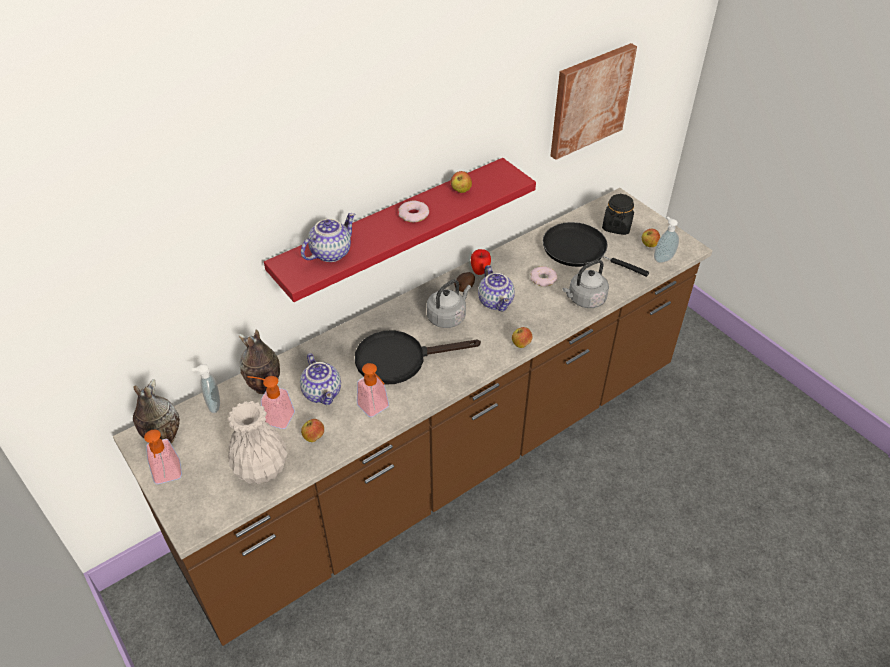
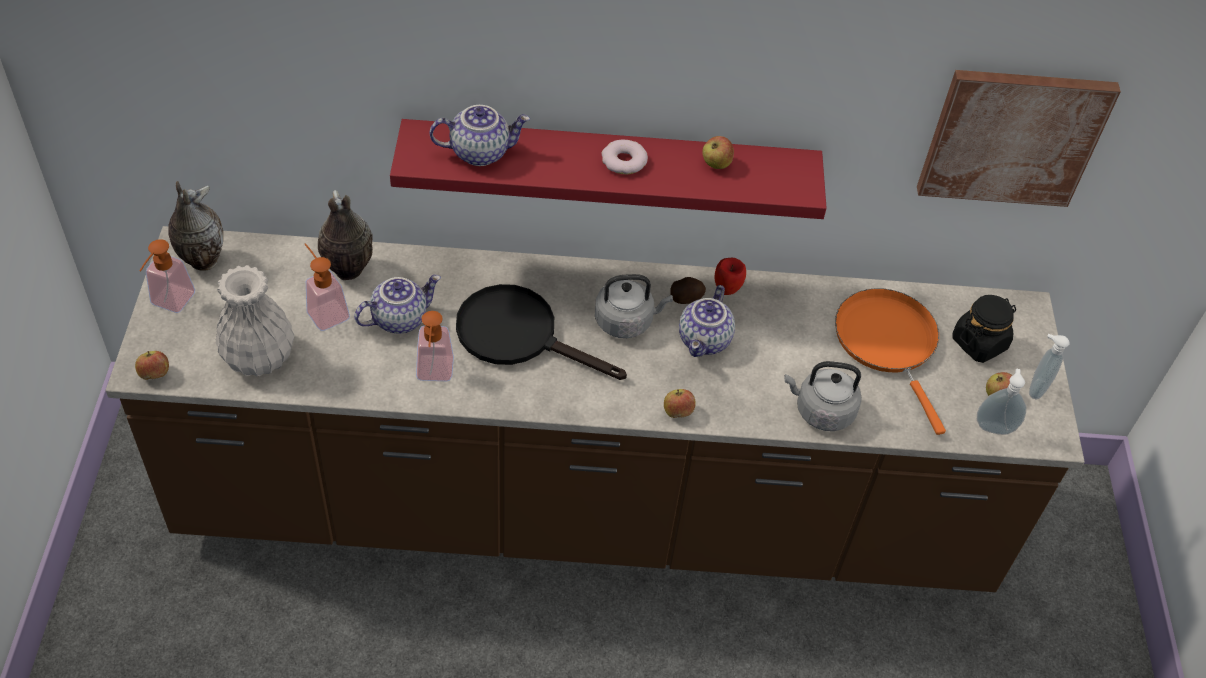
camera: 35 degrees right, 5 degrees up
soap dispenser [192,364,220,413] -> soap dispenser moved to [1029,334,1070,399]
teapot [300,353,341,405] -> teapot turned 135 degrees counterclockwise [354,275,441,333]
apple [301,419,324,442] -> apple moved to [135,351,169,380]
donut [530,266,558,287] -> none
black frying pan [543,222,649,277] -> orange frying pan [835,288,946,435]

